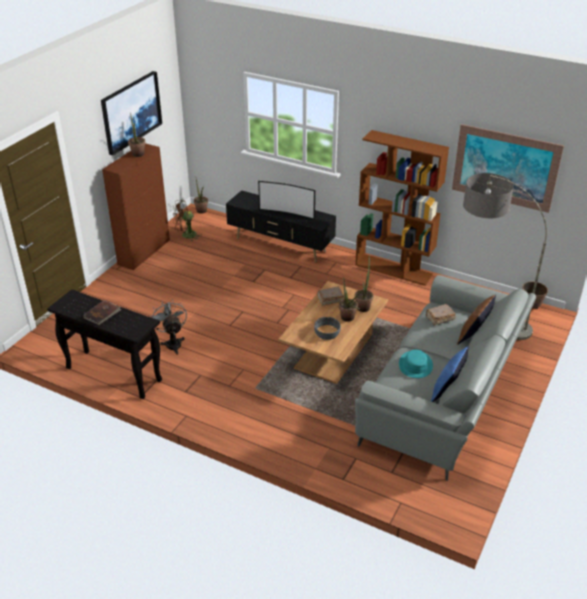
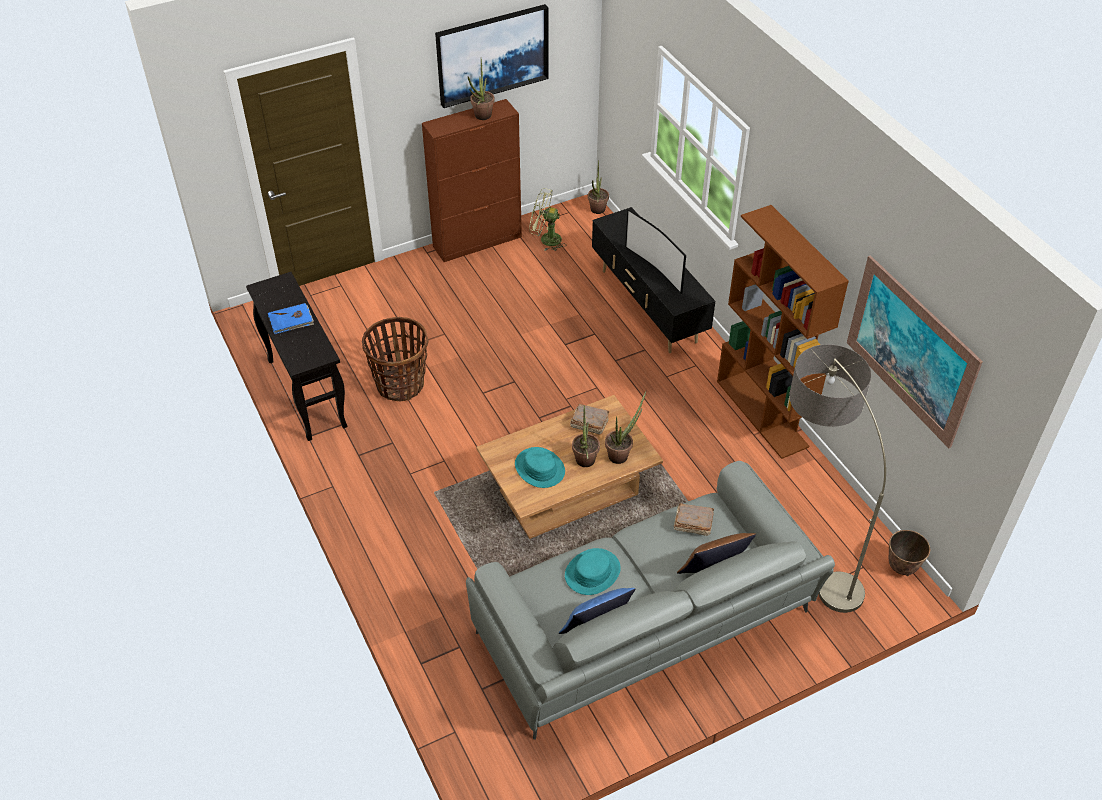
camera: 35 degrees right, 10 degrees up
brown book [83,300,122,325] -> blue book [268,303,314,334]
grey fan [150,299,187,355] -> basket [362,317,429,401]
brown fan [173,200,199,242] -> green fan [530,188,564,251]
grey bowl [314,317,341,340] -> turquoise hat [515,447,565,488]

